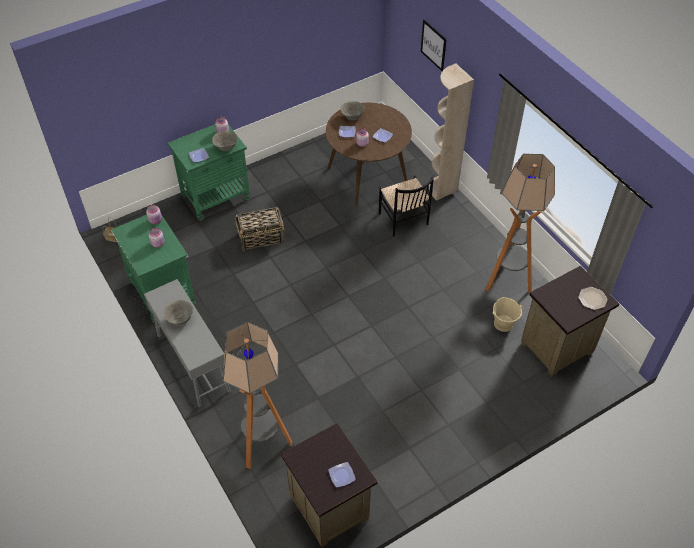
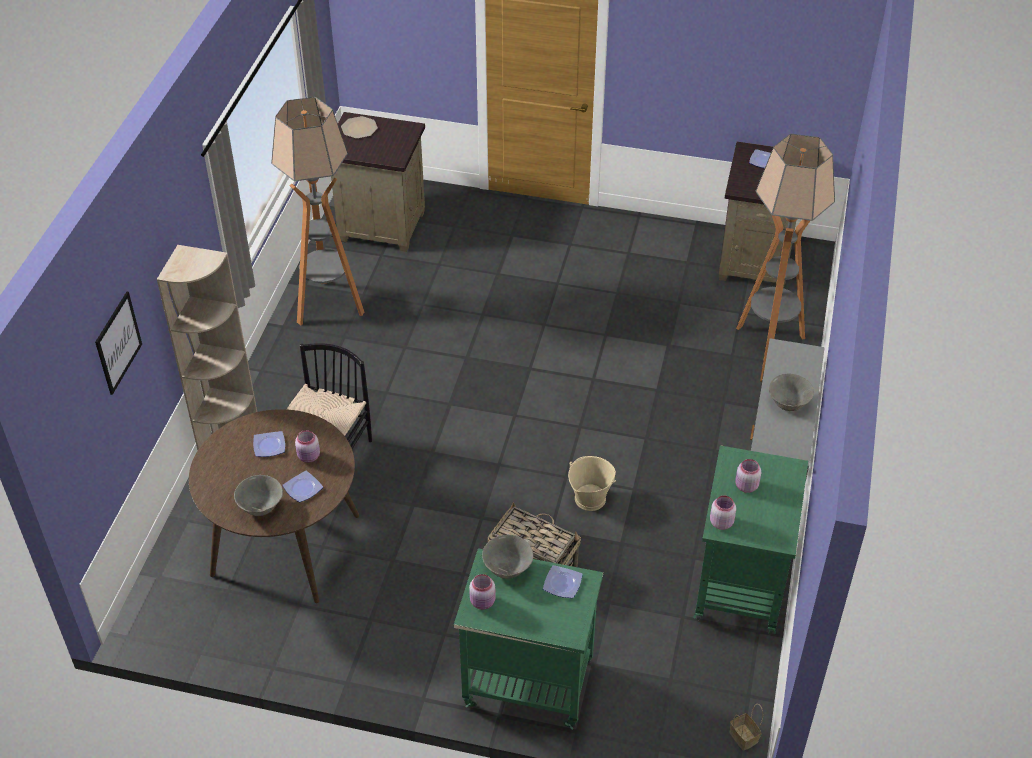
camera: 135 degrees left, 5 degrees down
beige bucket [493,297,522,332] -> beige bucket moved to [568,456,616,511]

